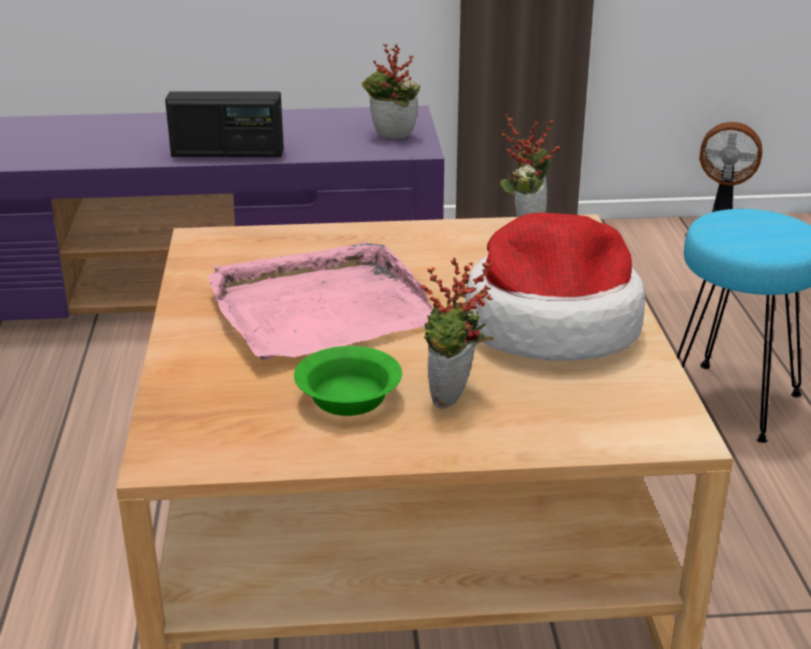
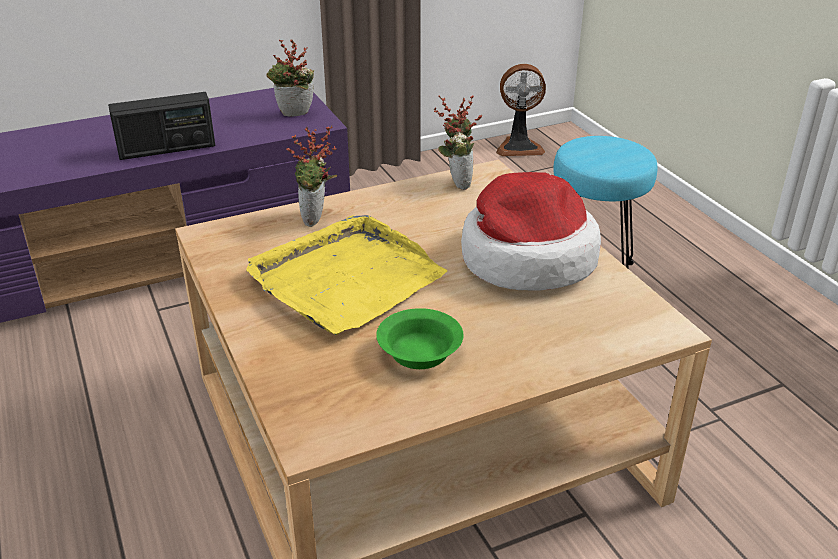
camera: 20 degrees left, 5 degrees up
pink tray [208,242,433,360] -> yellow tray [246,215,447,335]
potted plant [420,258,494,409] -> potted plant moved to [286,125,337,227]

